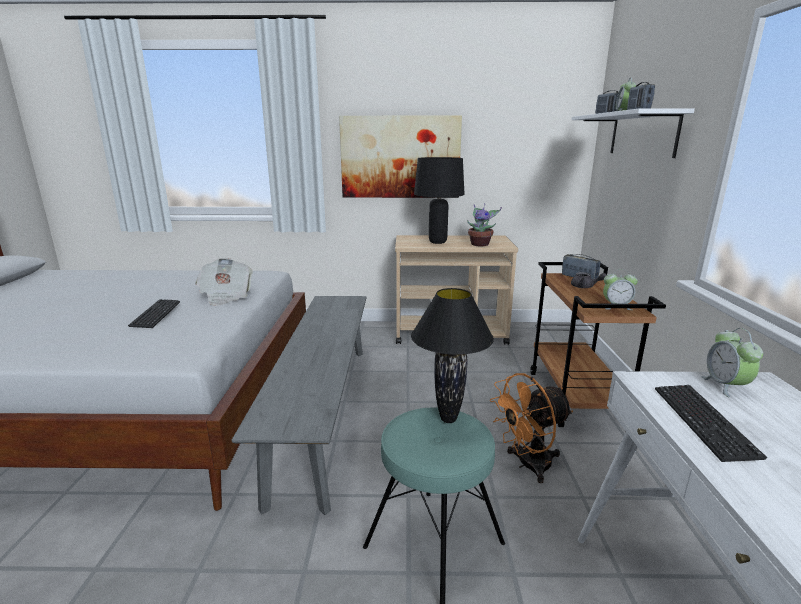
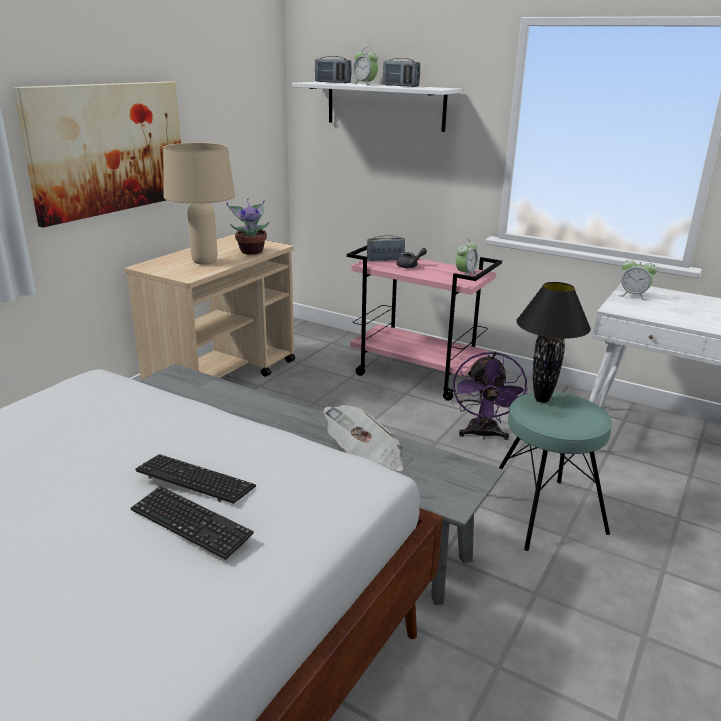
camera: 60 degrees left, 5 degrees up
newspaper [195,258,253,306] -> newspaper moved to [324,405,403,471]
black table lamp [414,157,465,244] -> beige table lamp [163,143,235,265]
orange fan [490,373,573,483] -> purple fan [453,352,528,440]
brown cart [530,262,666,427] -> pink cart [347,246,502,401]
keyboard [655,385,767,462] -> keyboard moved to [131,486,254,560]

